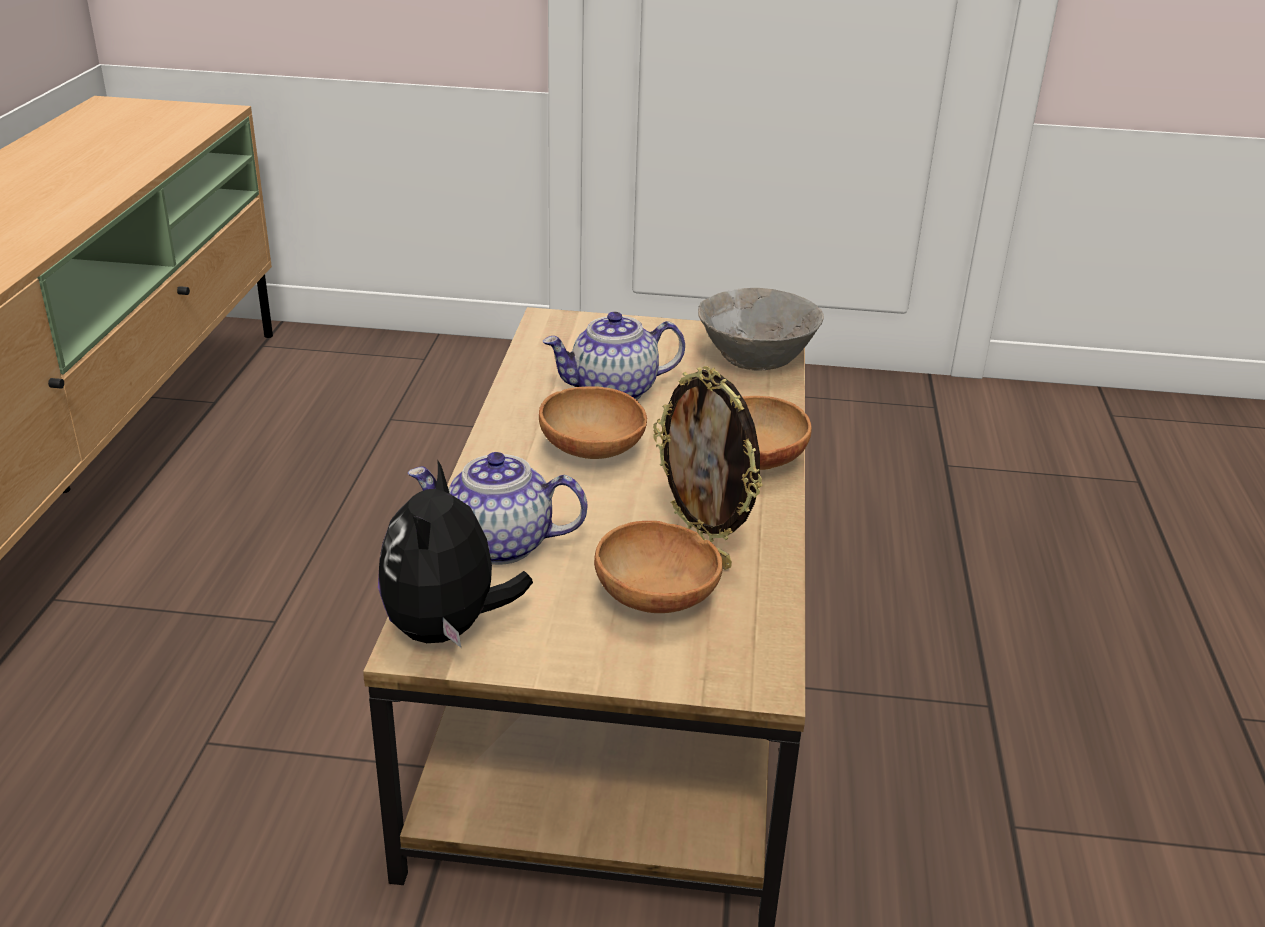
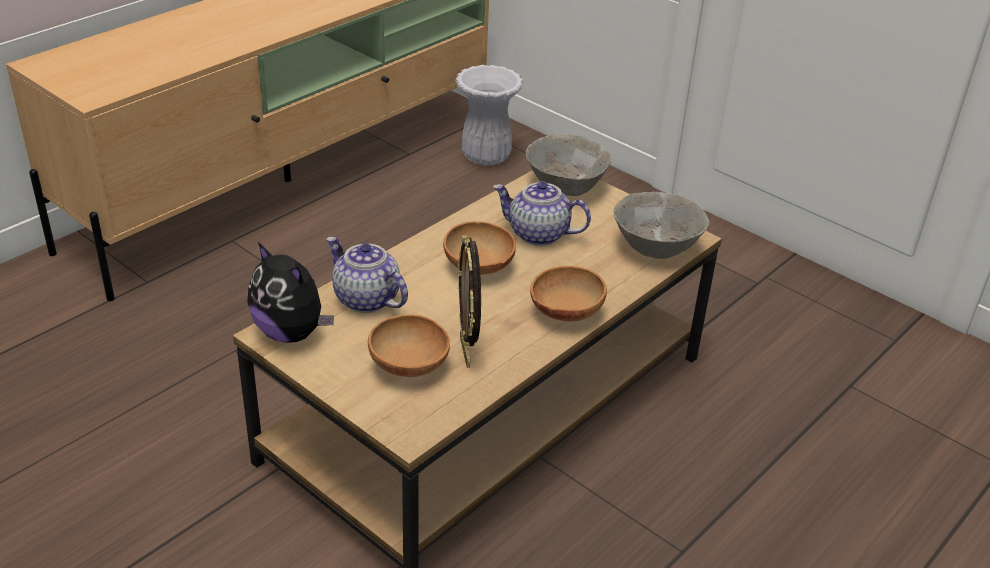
camera: 35 degrees right, 5 degrees up
plush toy [378,461,533,648] -> plush toy turned 90 degrees counterclockwise [247,242,334,343]
none -> white vase [455,65,524,166]
none -> grey bowl [526,134,611,196]

